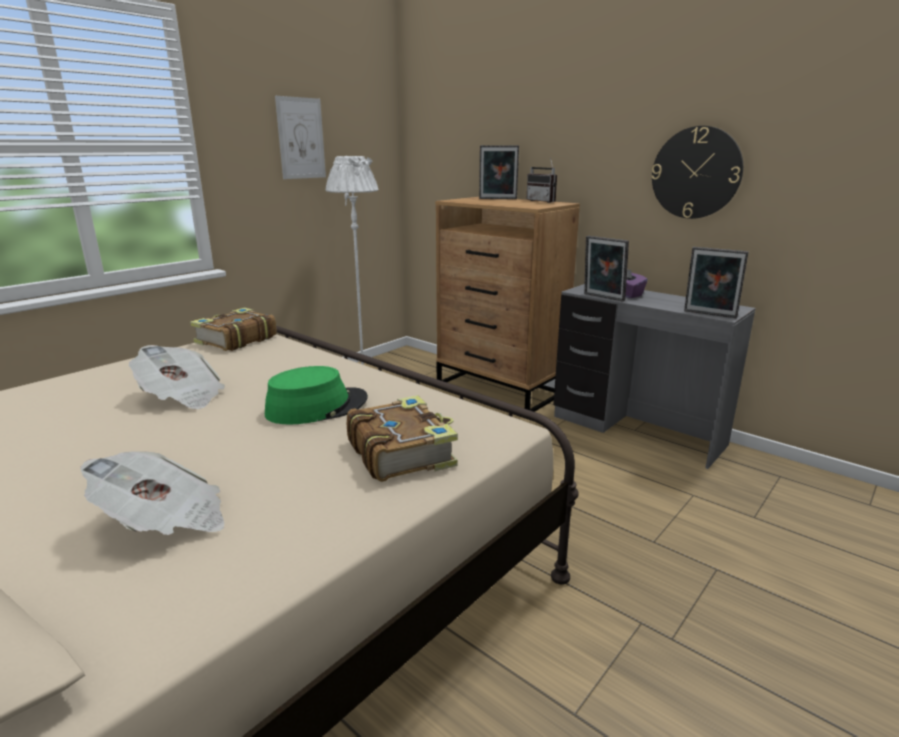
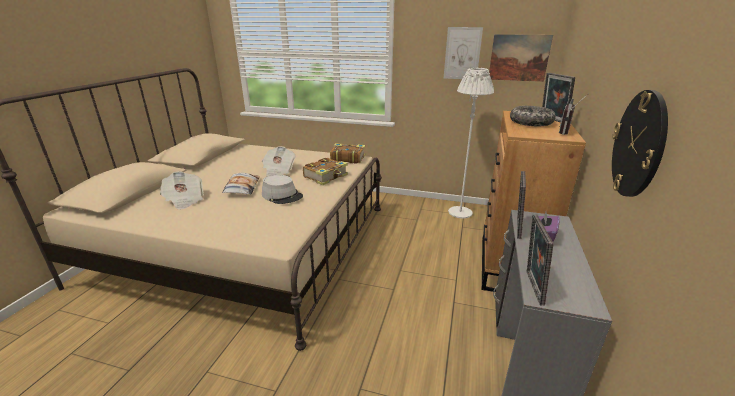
camera: 65 degrees right, 5 degrees up
green hat [265,366,368,425] -> grey hat [262,175,303,204]
book [347,395,458,482] -> book moved to [303,158,348,185]
none -> pillow [222,173,260,194]
none -> picture [489,34,553,82]
none -> bowl [510,106,556,126]

